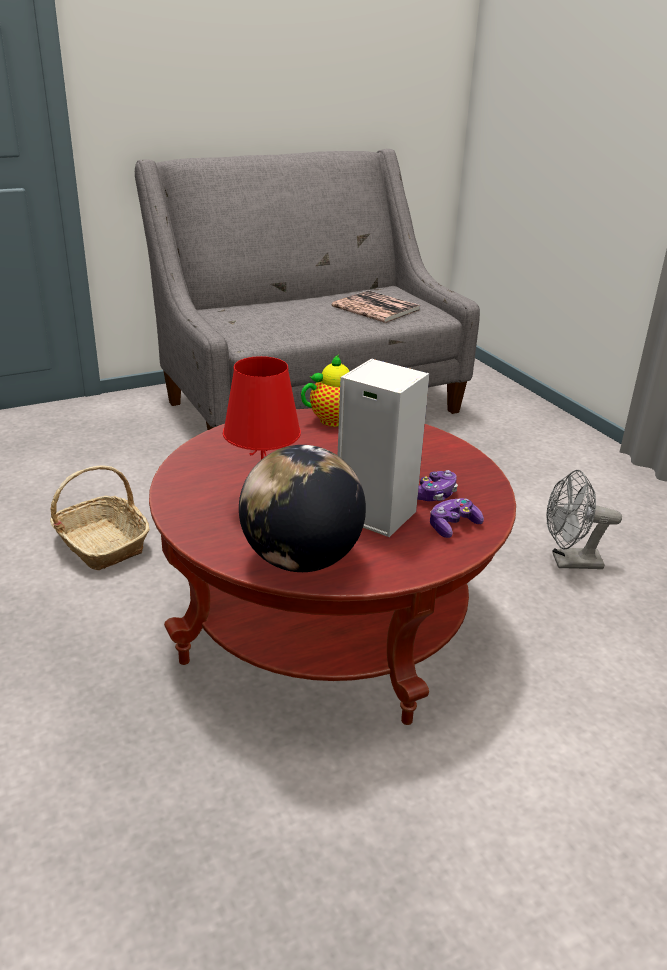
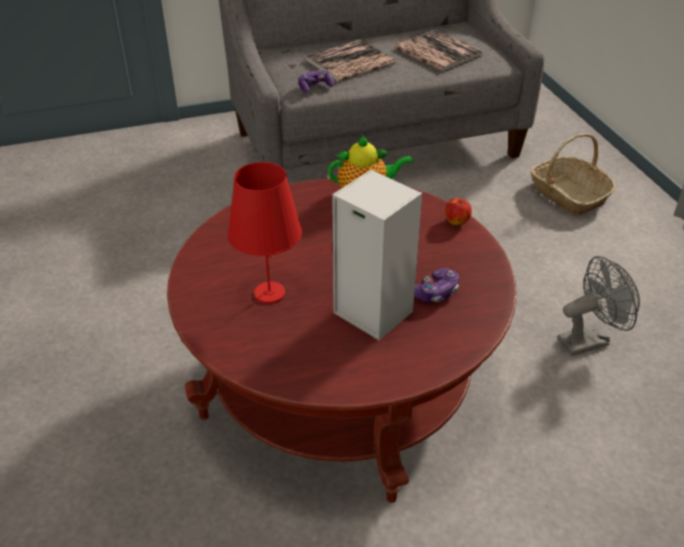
camera: 10 degrees right, 10 degrees up
basket [50,465,150,570] -> basket moved to [531,133,616,216]
globe [239,445,366,572] -> none
game controller [430,498,484,538] -> game controller moved to [299,70,334,93]
grey fan [546,470,622,569] -> grey fan turned 150 degrees clockwise [557,256,640,356]
none -> book [306,40,396,82]
none -> apple [445,198,472,225]

